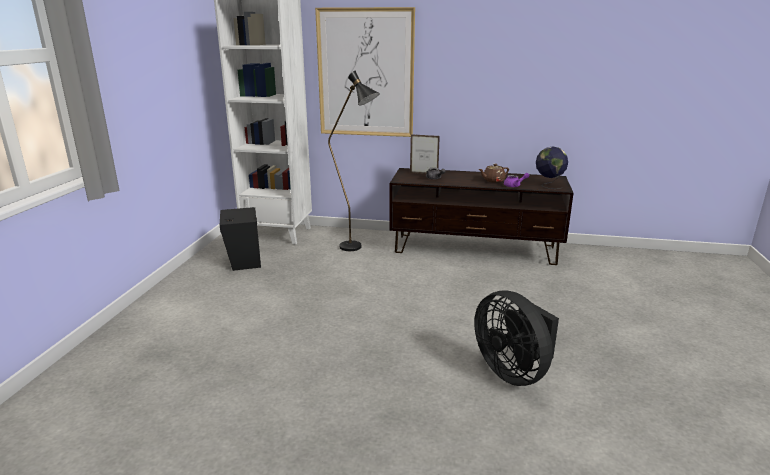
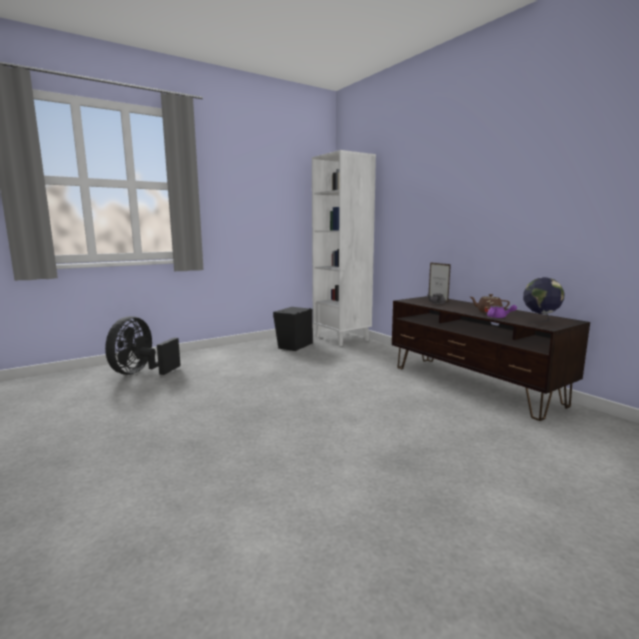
camera: 45 degrees right, 10 degrees down
picture [315,7,415,137] -> none
black floor lamp [328,71,380,251] -> none
black fan [474,290,559,386] -> black fan moved to [105,316,181,375]

